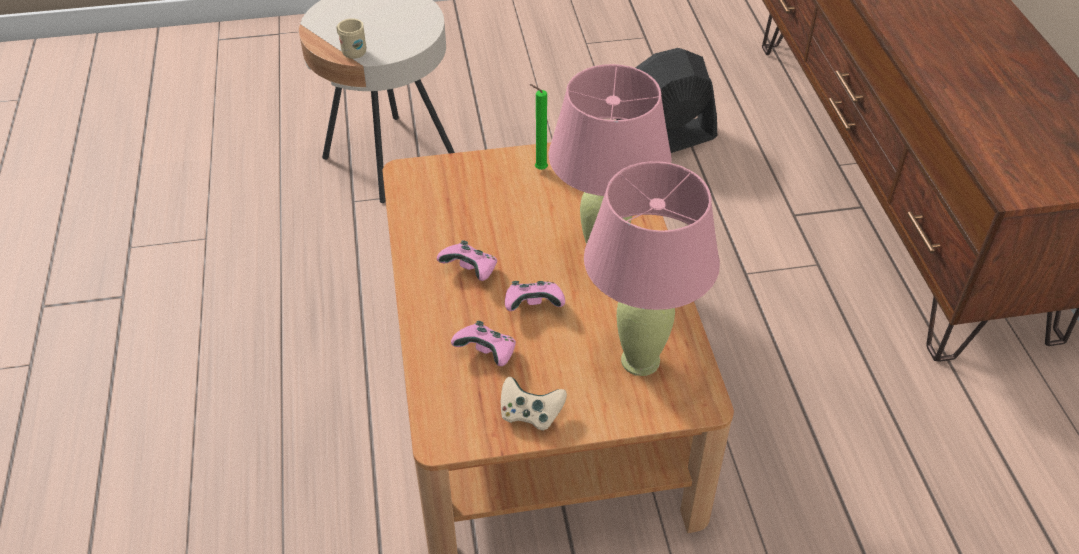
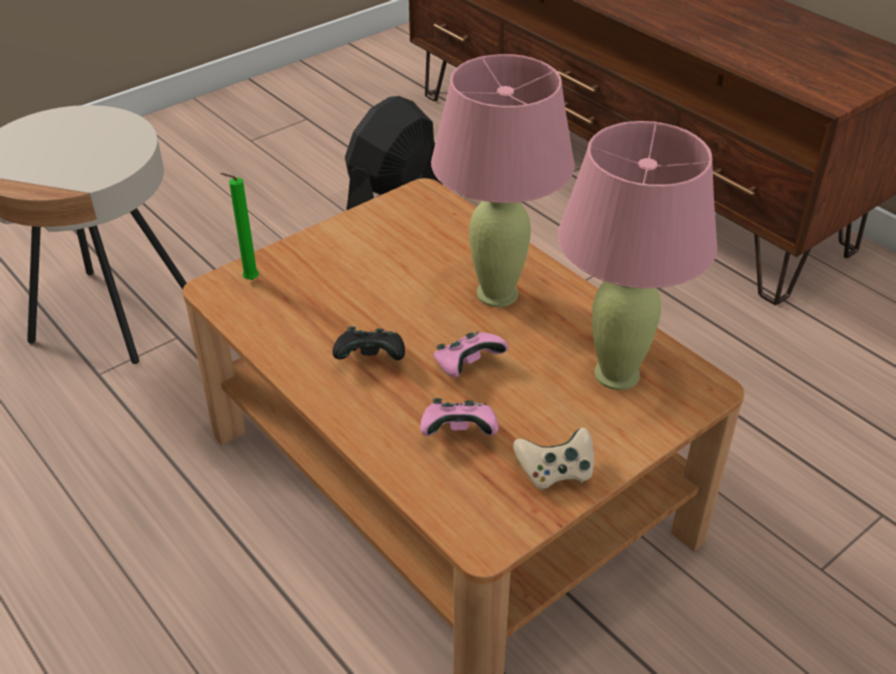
camera: 30 degrees left, 5 degrees down
beige mug [336,18,366,59] -> none
pink game controller [437,240,497,281] -> black game controller [332,326,405,360]
green candle [530,84,548,170] -> green candle moved to [220,173,259,280]

